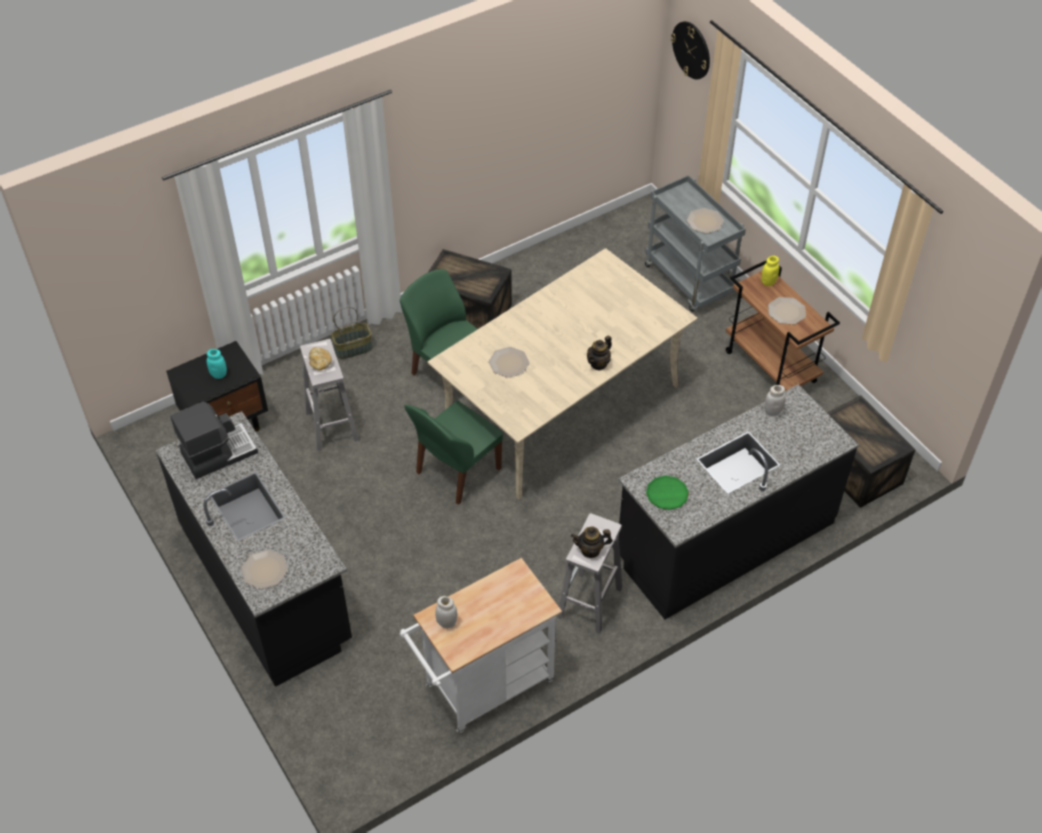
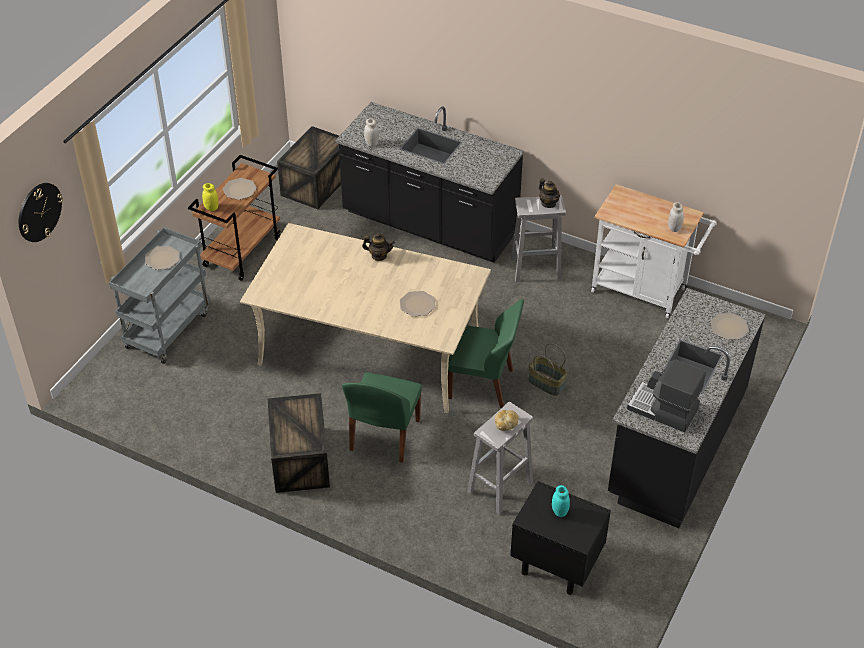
camera: 120 degrees left, 5 degrees down
basket [331,307,373,359] -> basket moved to [528,343,567,396]
green plate [646,475,689,510] -> none

